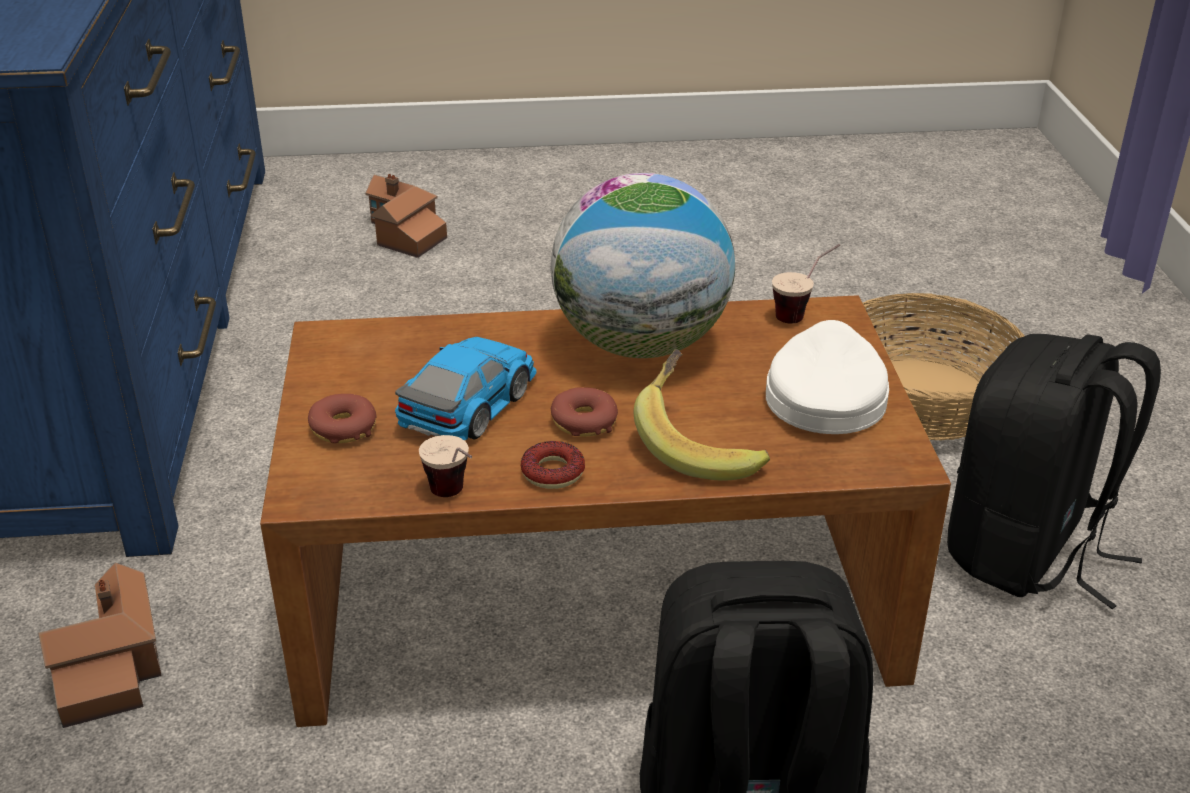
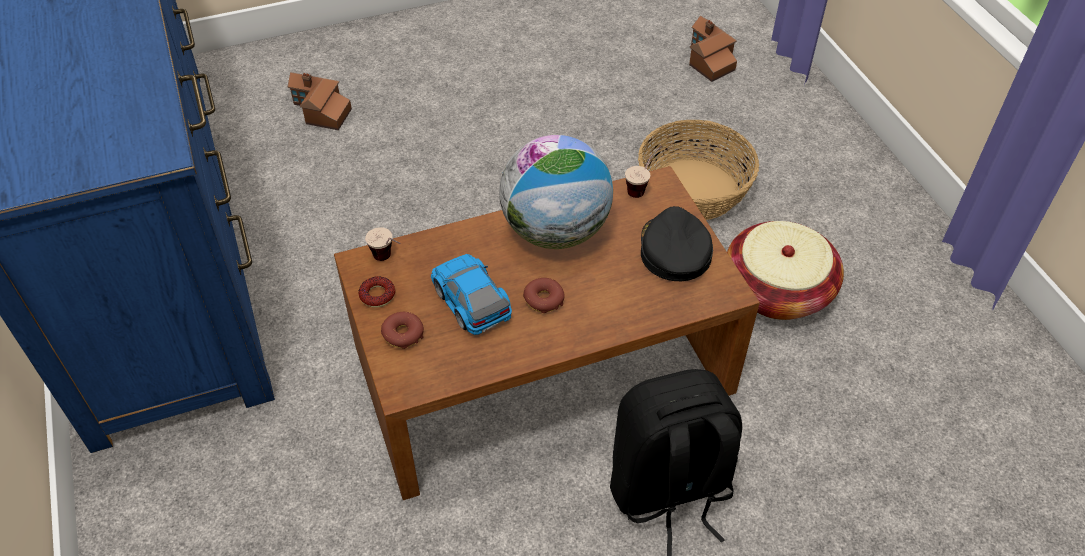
camera: 15 degrees left, 15 degrees up
toy house [38,563,161,728] -> toy house moved to [689,15,737,82]
toy car [395,337,537,440] -> toy car turned 45 degrees counterclockwise [431,254,512,335]
cup [419,435,472,497] -> cup moved to [365,227,400,261]
donut [521,441,585,489] -> donut moved to [359,276,396,308]
banana [634,349,770,481] -> none
white cap [766,320,889,434] -> black cap [641,206,713,281]
black backpack [947,334,1161,609] -> basket [727,221,844,320]

